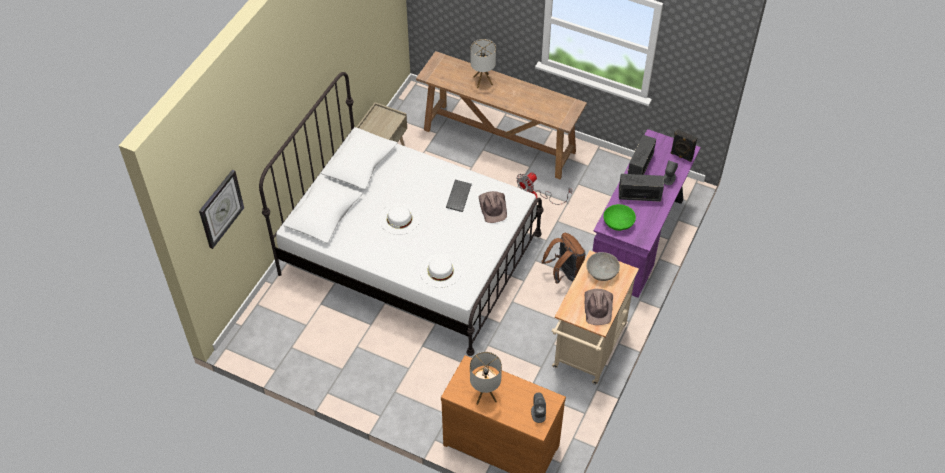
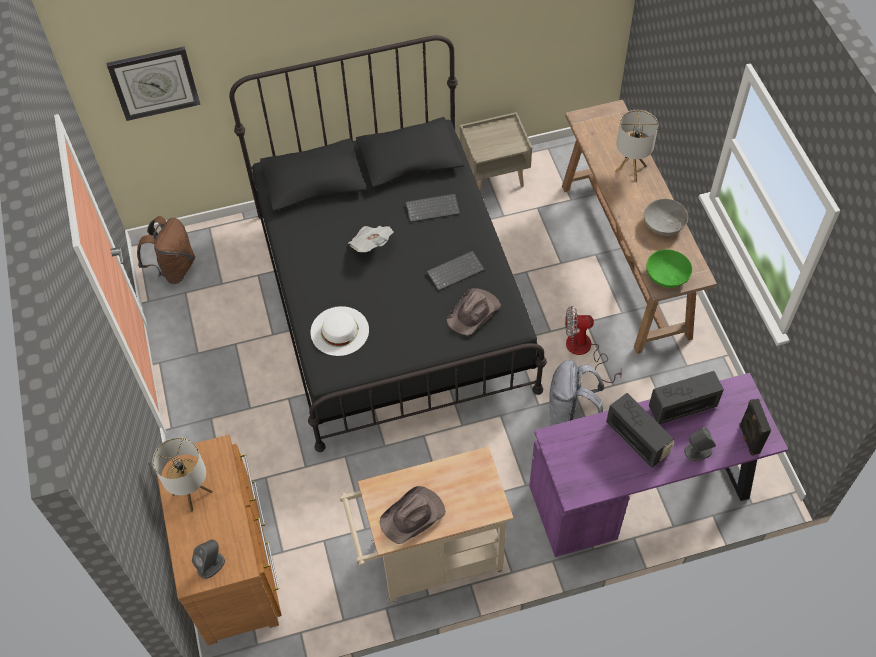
camera: 50 degrees right, 5 degrees up
white bed [259,72,544,356] -> black bed [229,35,547,452]
white hat [379,203,420,235] -> newspaper [348,226,394,252]
brown backpack [542,233,586,284] -> brown backpack moved to [137,216,195,284]
grey bowl [586,252,620,281] -> grey bowl moved to [644,199,688,236]
green bowl [603,204,636,231] -> green bowl moved to [646,249,692,288]
none -> keyboard [406,194,460,222]
none -> grey backpack [549,360,604,425]

